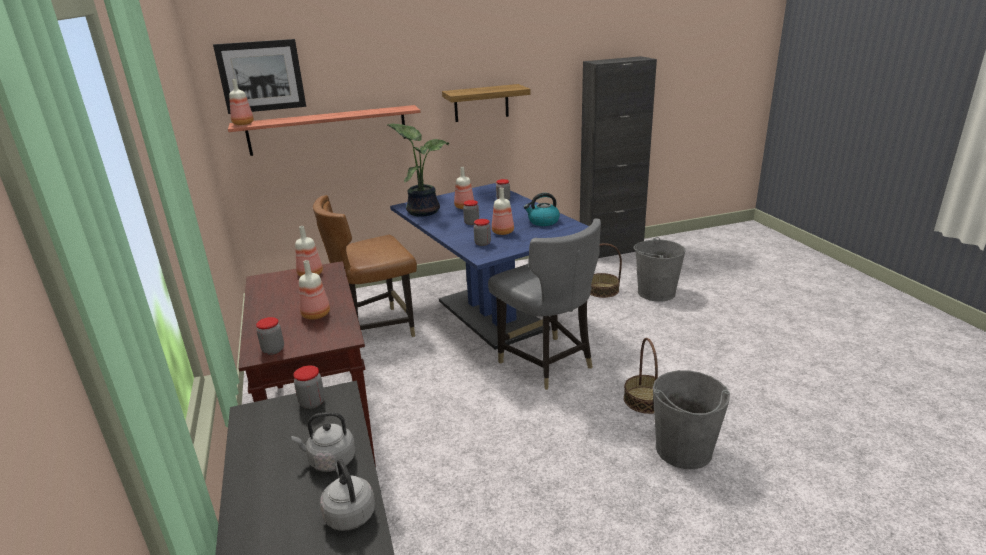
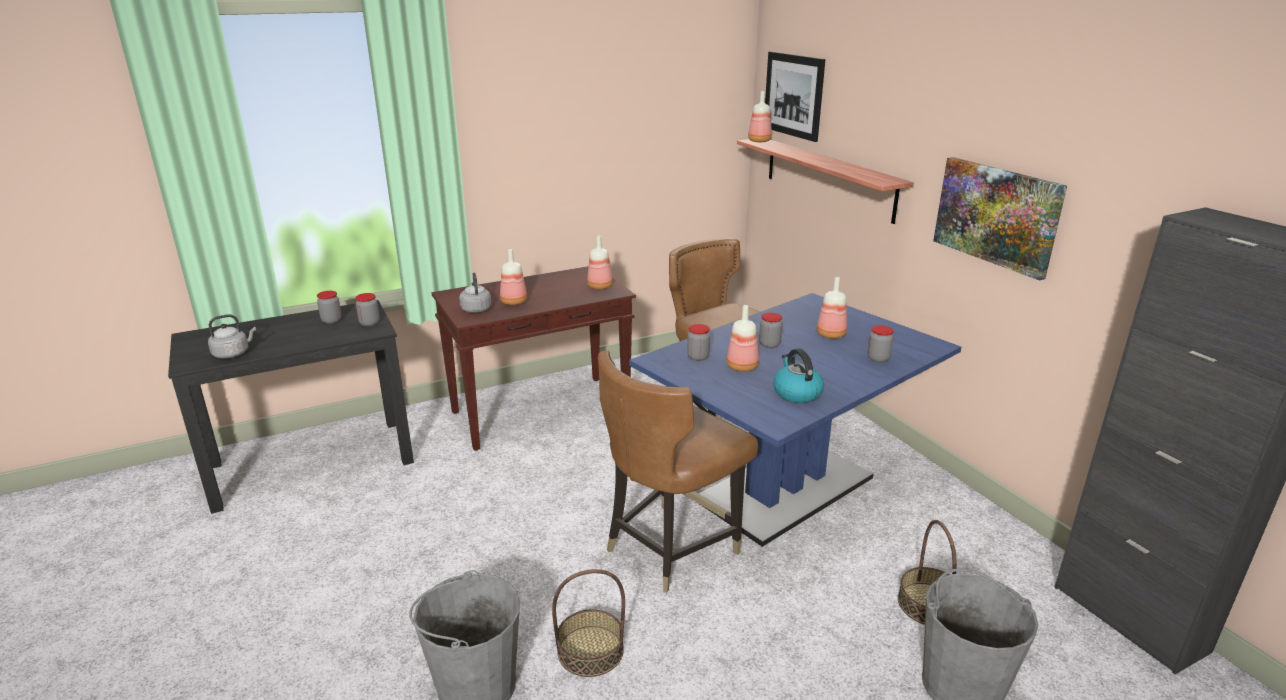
camera: 80 degrees right, 0 degrees up
jar [256,317,284,355] -> jar moved to [317,291,342,324]
grey kettle [291,412,356,472] -> grey kettle moved to [459,273,491,313]
potted plant [388,123,449,217] -> none
shelf [442,84,531,122] -> picture [933,157,1067,281]
grey chair [488,218,601,390] -> brown chair [598,350,758,593]

